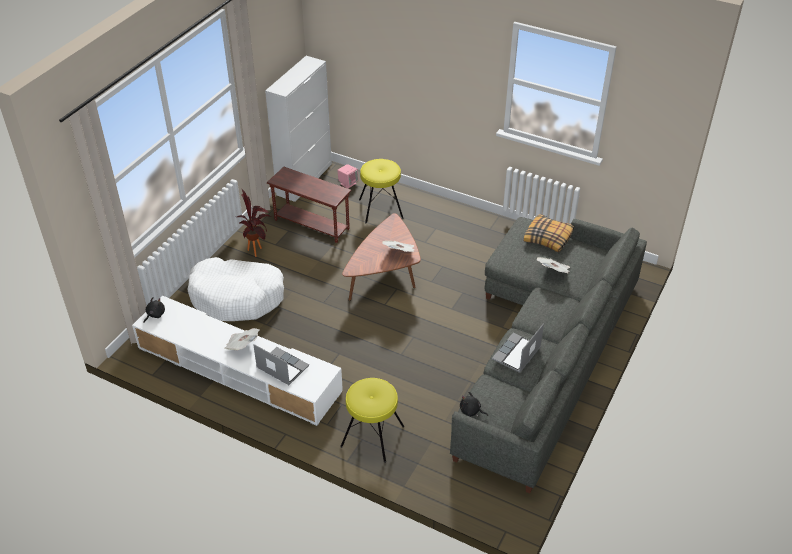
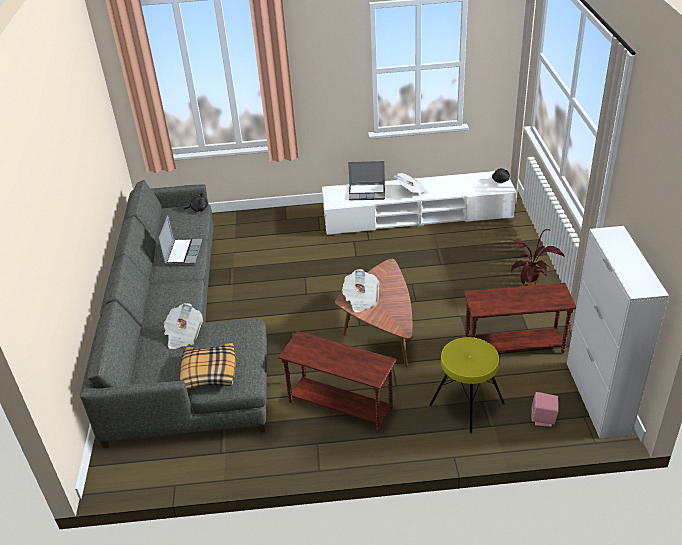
camera: 150 degrees right, 5 degrees down
white dog bed [187,257,284,321] -> none
yellow stool [340,378,405,463] -> none
none -> brown side table [278,331,396,432]

